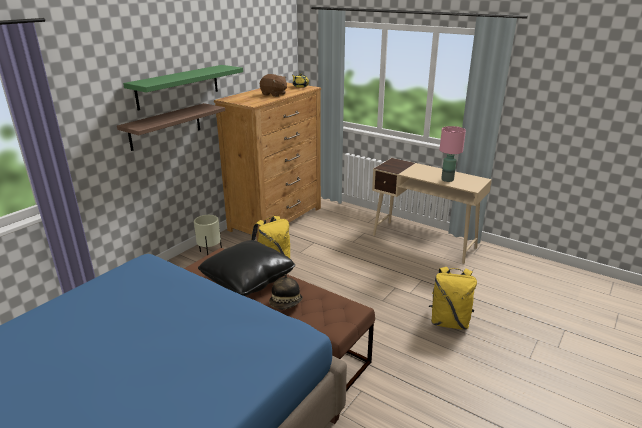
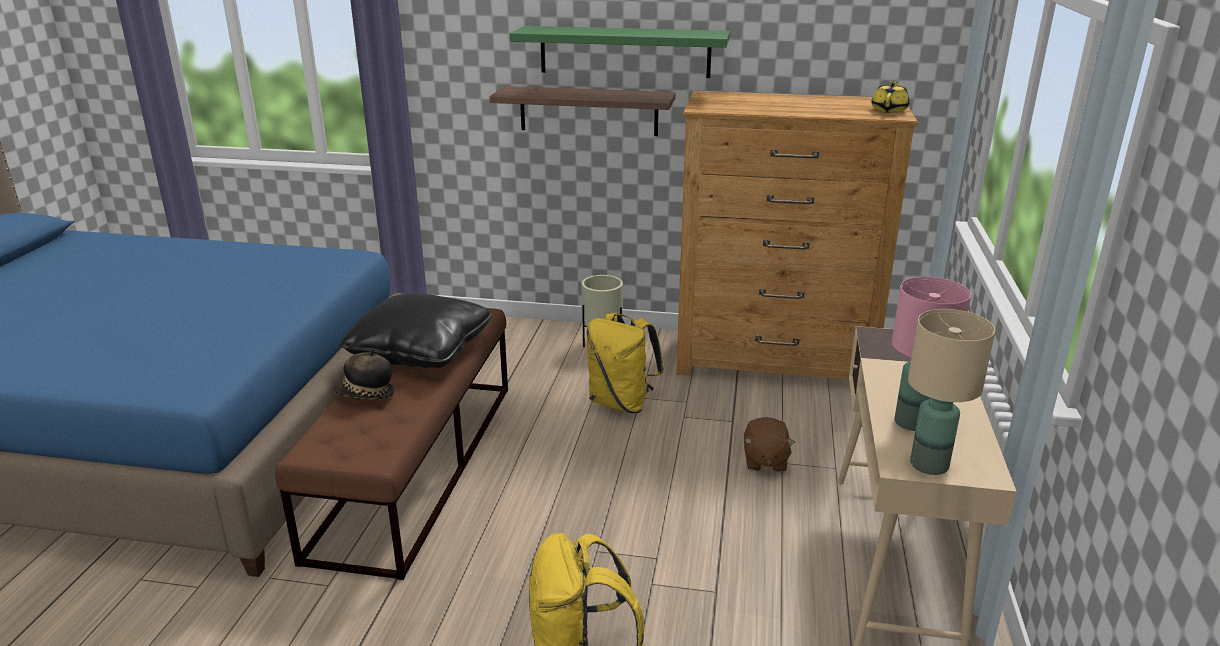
camera: 65 degrees right, 0 degrees up
brown plush toy [260,74,287,97] -> brown plush toy moved to [744,417,795,472]
none -> beige table lamp [908,309,995,475]

